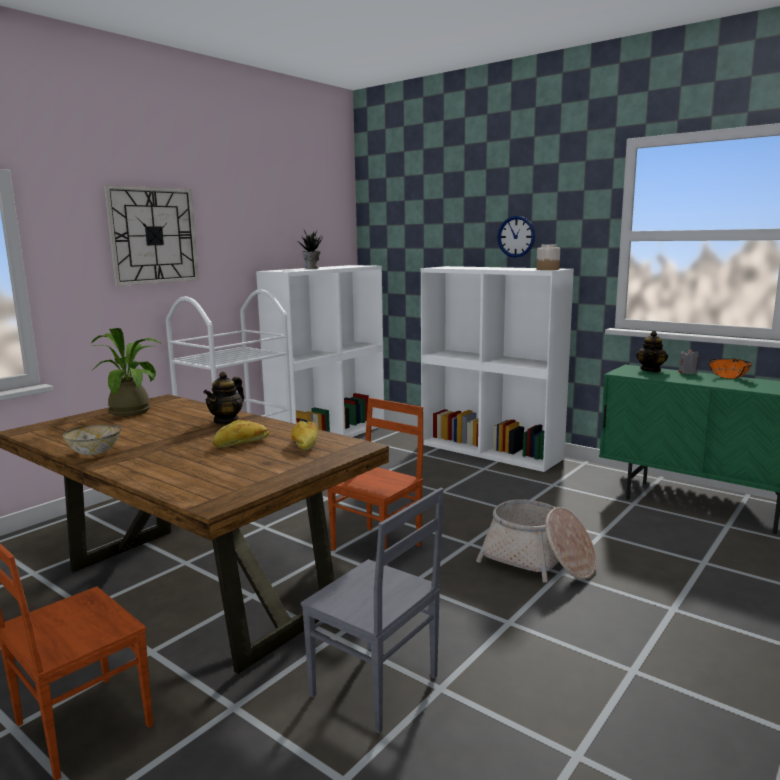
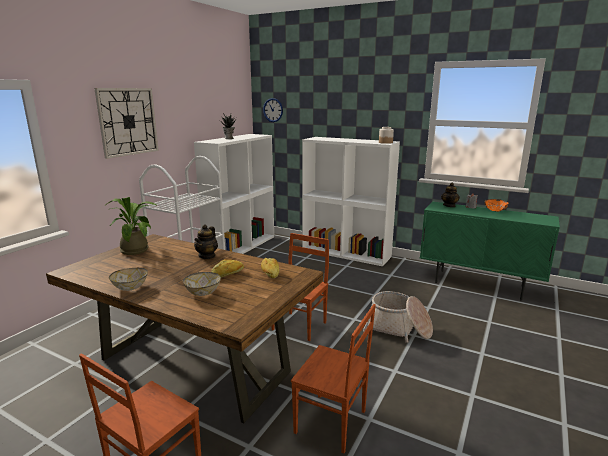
camera: 10 degrees left, 5 degrees up
grey chair [301,488,444,734] -> brown chair [291,304,376,453]
wall clock [498,216,535,258] -> wall clock moved to [263,98,283,122]
none -> bowl [183,272,221,296]

